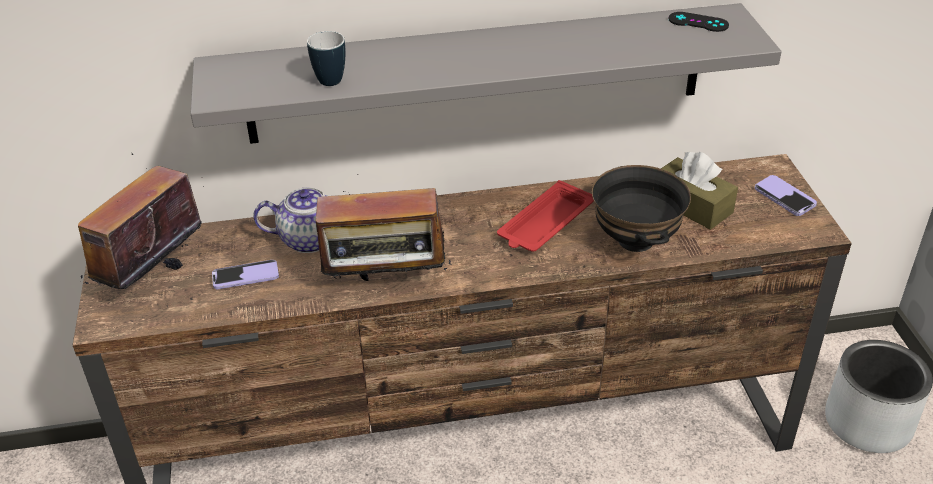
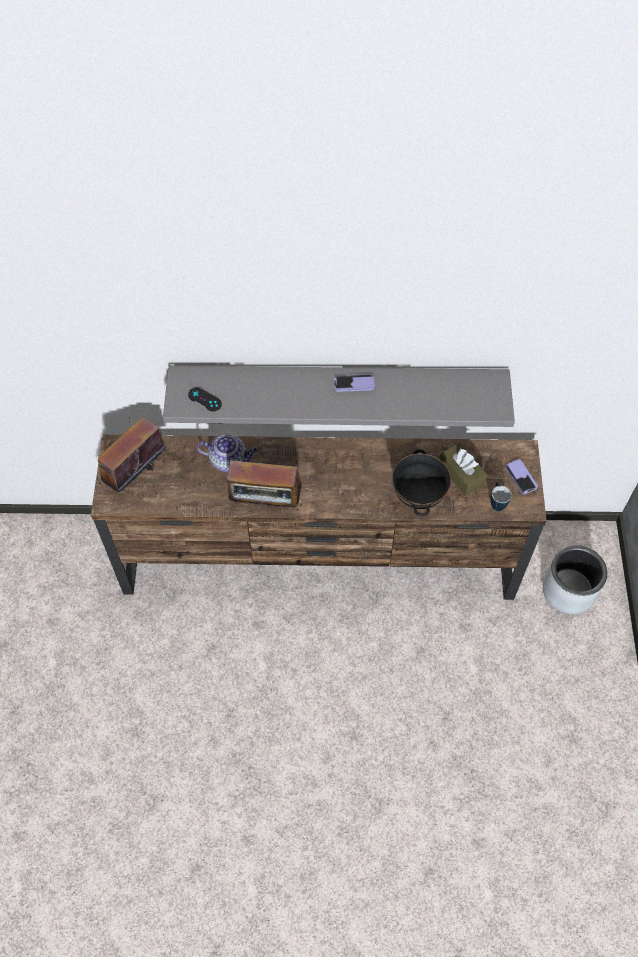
camera: 10 degrees right, 20 degrees up
phone [212,260,279,289] -> phone moved to [334,374,375,392]
mug [307,31,345,86] -> mug moved to [491,482,512,511]
red tray [497,180,594,252] -> none
black game controller [668,12,729,32] -> black game controller moved to [188,388,222,411]

